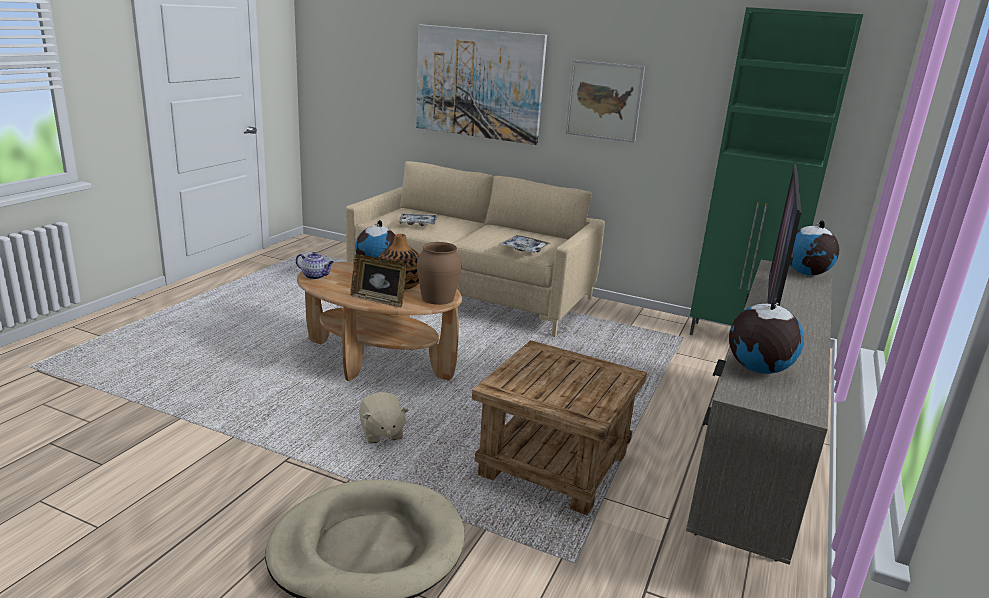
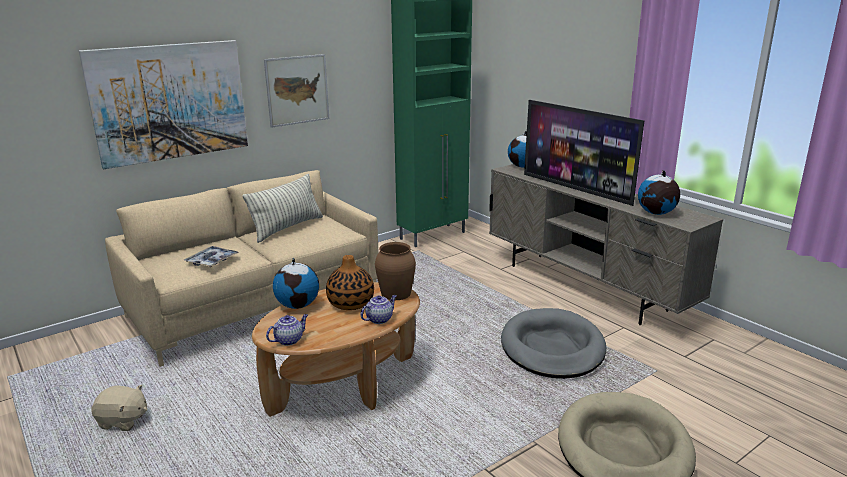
camera: 60 degrees left, 0 degrees up
picture frame [350,254,406,308] -> teapot [360,295,397,324]
beige plush toy [359,392,409,443] -> beige plush toy moved to [91,385,147,431]
brown side table [472,340,647,515] -> grey dog bed [501,308,606,379]
tray [500,235,551,253] -> none
none -> pillow [243,174,323,243]

